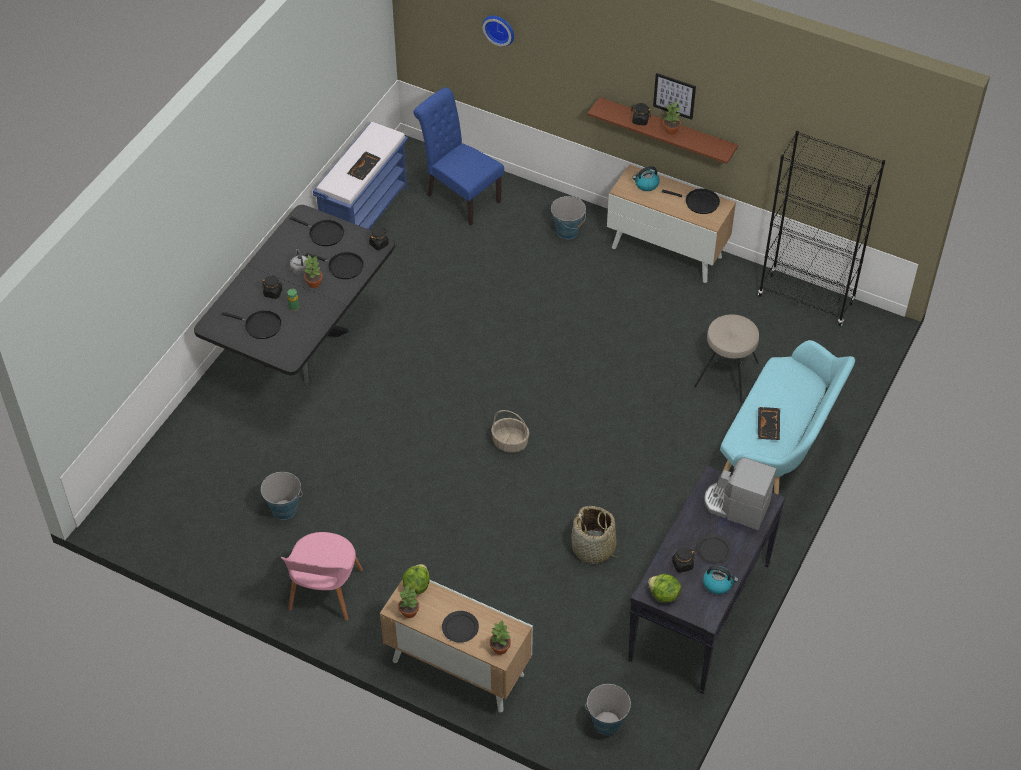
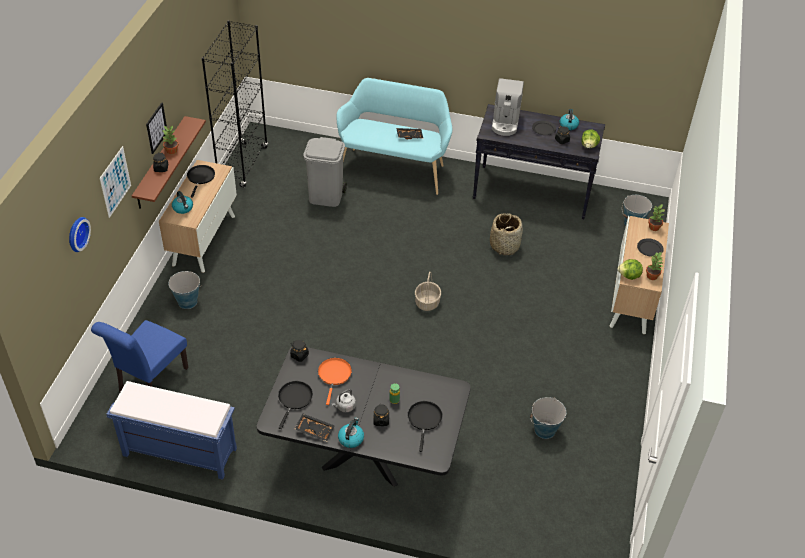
camera: 105 degrees left, 5 degrees down
pink chair [281,532,363,621] -> none
potted plant [304,255,323,288] -> none
black frying pan [305,252,364,279] -> orange frying pan [318,358,352,405]
black tray [347,151,381,180] -> black tray moved to [295,413,335,442]
beige stool [694,314,759,402] -> grey trash can [304,137,347,207]
none -> picture [100,146,131,218]
none -> kettle [338,418,364,448]

